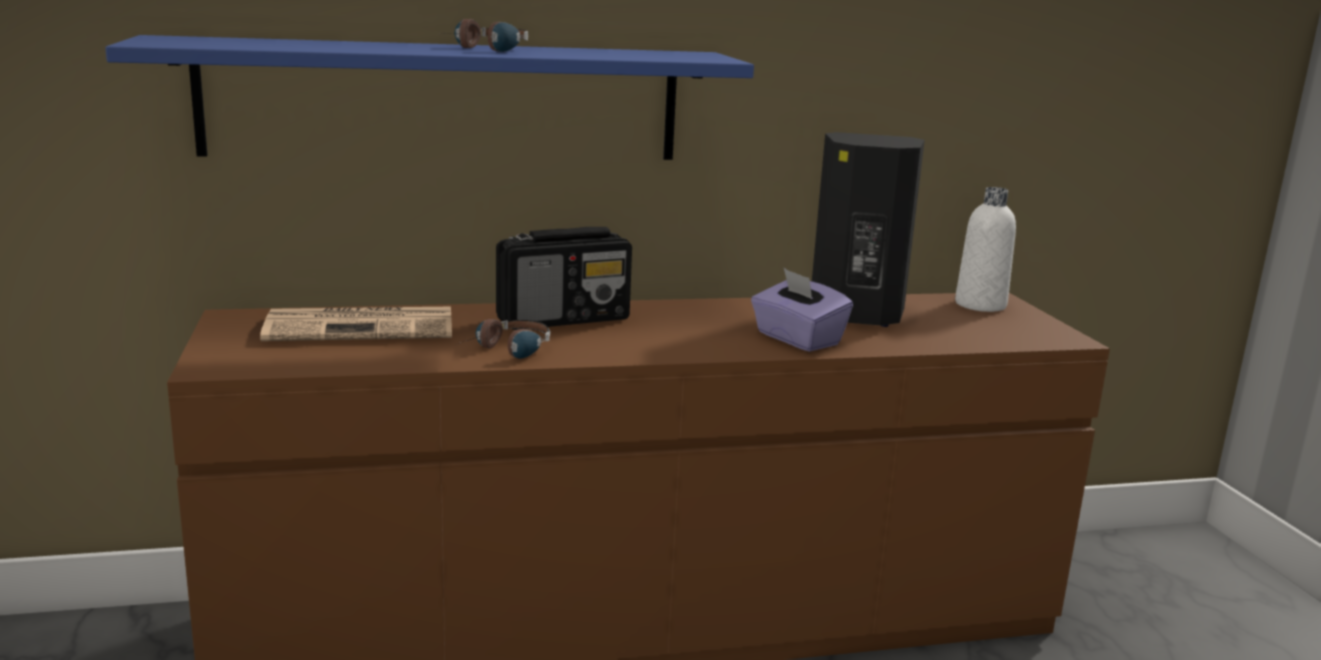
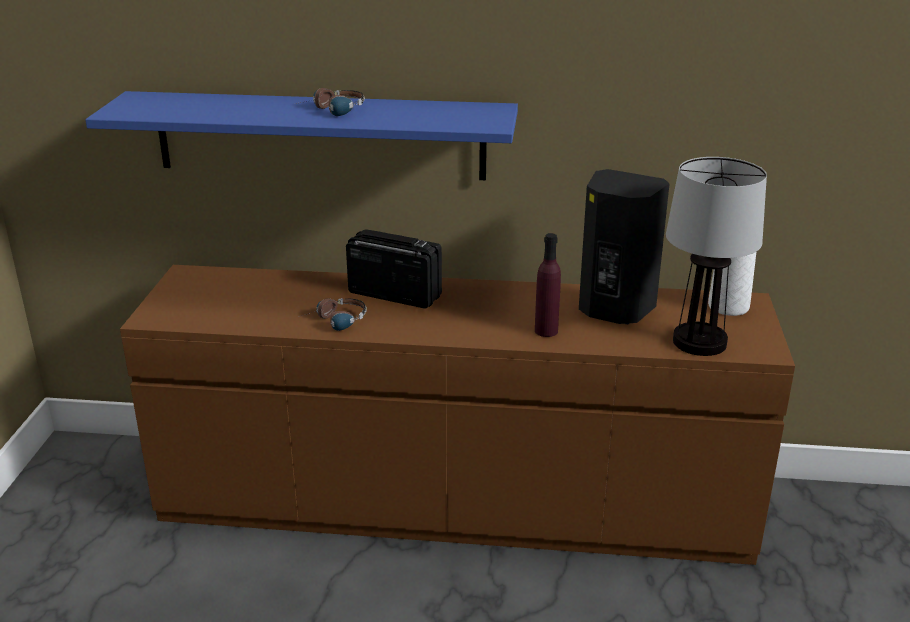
camera: 20 degrees right, 10 degrees up
newspaper [260,307,452,341] -> none
radio [496,227,632,330] -> radio turned 150 degrees counterclockwise [346,229,442,309]
purple tissue box [751,268,853,352] -> purple bottle [535,233,561,337]
none -> table lamp [666,157,767,356]

